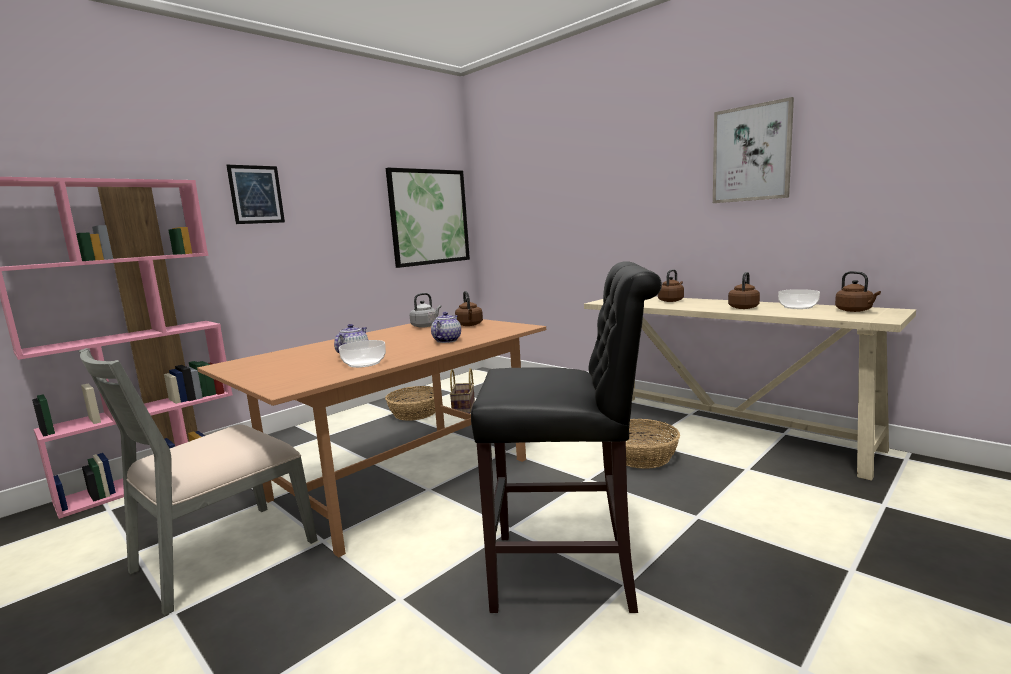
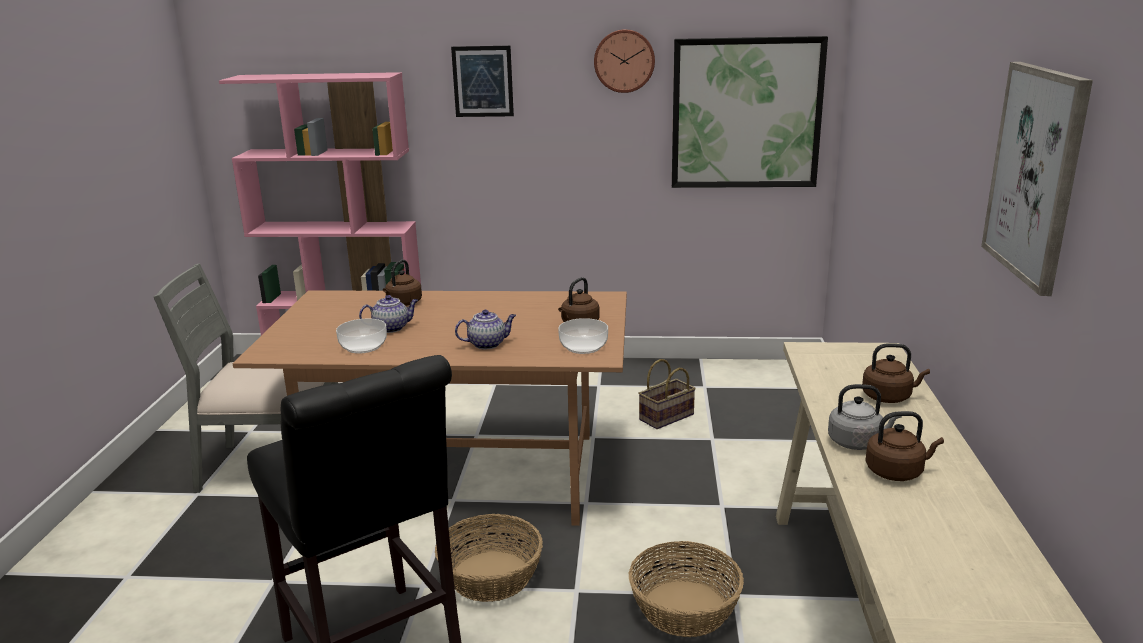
camera: 50 degrees right, 10 degrees up
basket [385,386,435,421] -> basket moved to [435,514,543,602]
grey kettle [410,293,441,328] -> grey kettle moved to [828,384,902,450]
bowl [778,289,820,309] -> bowl moved to [558,318,608,354]
brown kettle [835,271,881,312] -> brown kettle moved to [383,260,422,306]
none -> wall clock [594,29,655,93]

